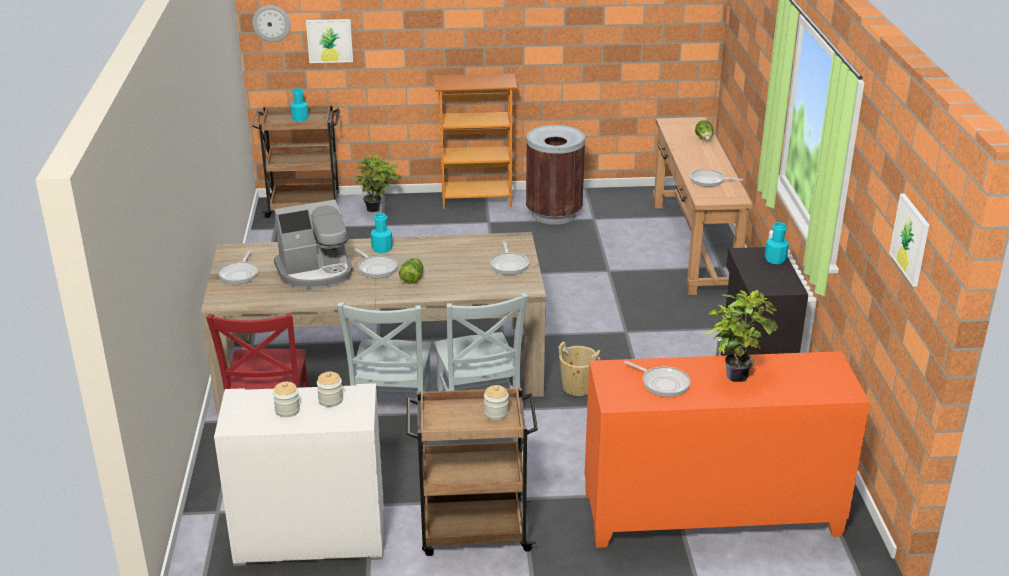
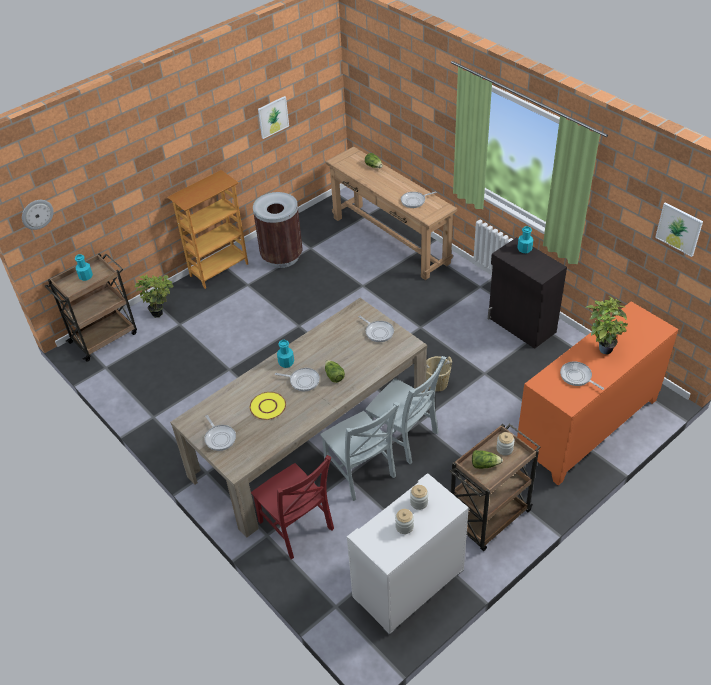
camera: 35 degrees left, 15 degrees up
coffee machine [274,200,353,289] -> yellow plate [250,392,286,420]
picture [306,19,353,63] -> picture moved to [258,96,289,139]
frying pan [624,361,691,397] -> frying pan turned 135 degrees counterclockwise [560,361,604,390]
none -> lettuce [472,450,503,469]

